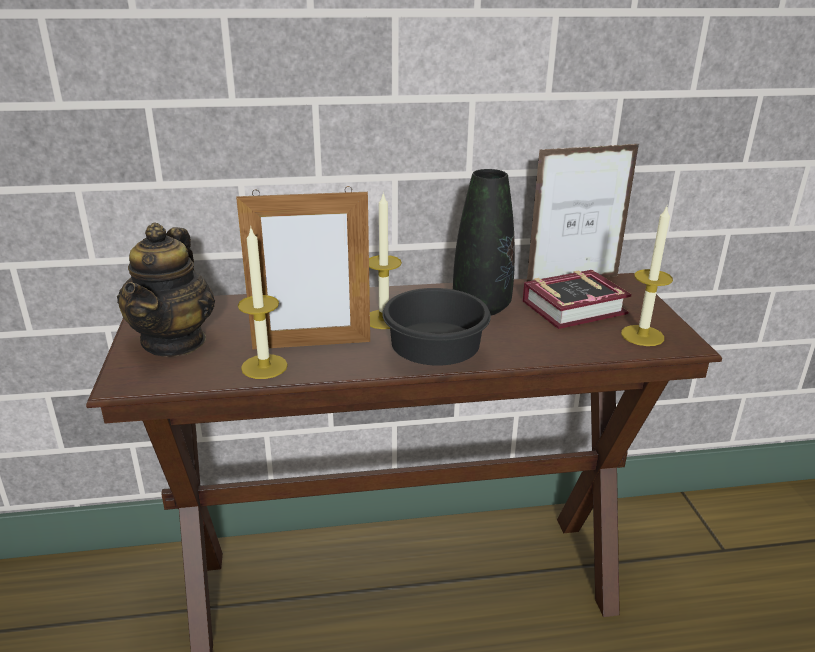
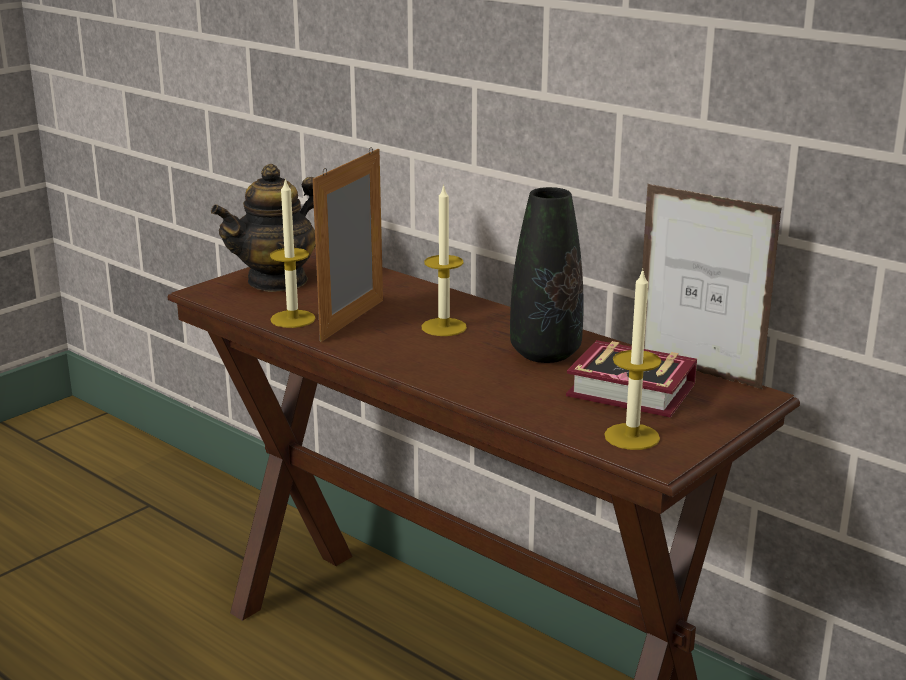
camera: 50 degrees right, 5 degrees down
picture frame [236,186,370,349] -> picture frame turned 75 degrees clockwise [312,147,383,342]
black bowl [382,288,491,366] -> none

